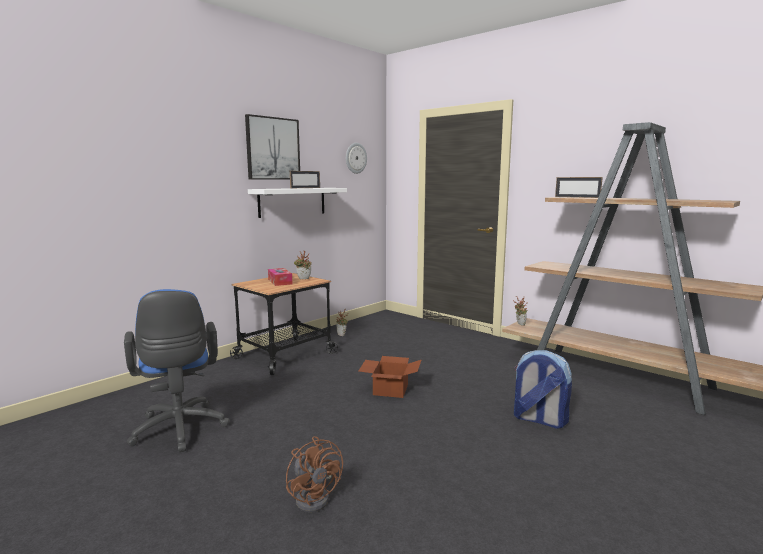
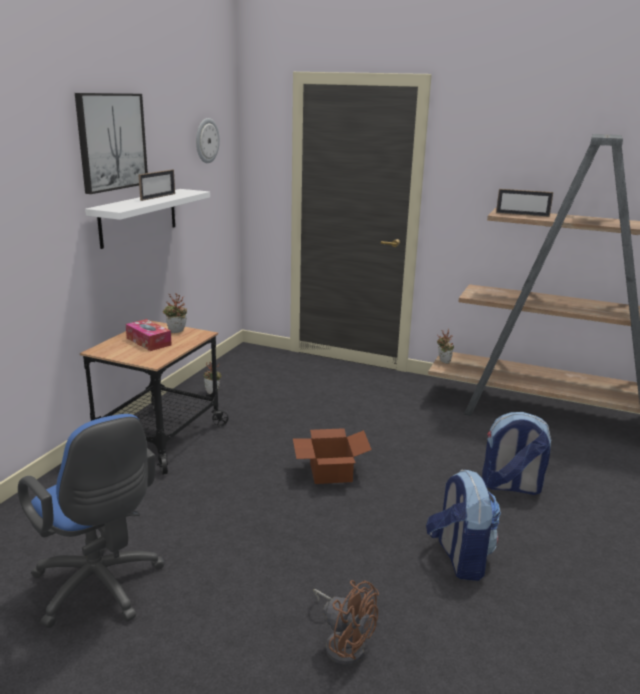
camera: 20 degrees left, 10 degrees up
none -> backpack [426,469,501,581]

